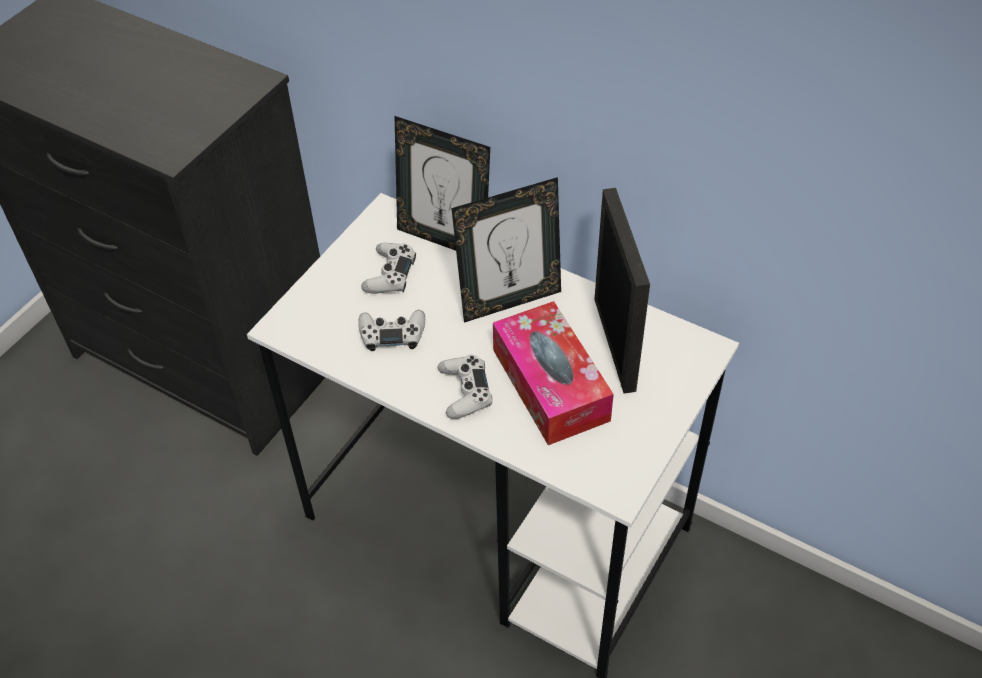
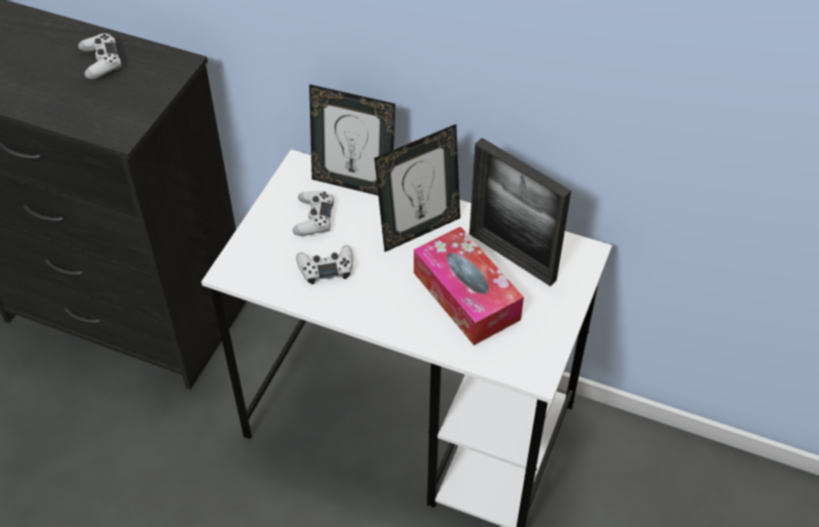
camera: 10 degrees left, 0 degrees up
white game controller [437,354,492,419] -> white game controller moved to [78,33,122,79]
picture frame [594,188,650,394] -> picture frame turned 150 degrees clockwise [469,138,571,286]

